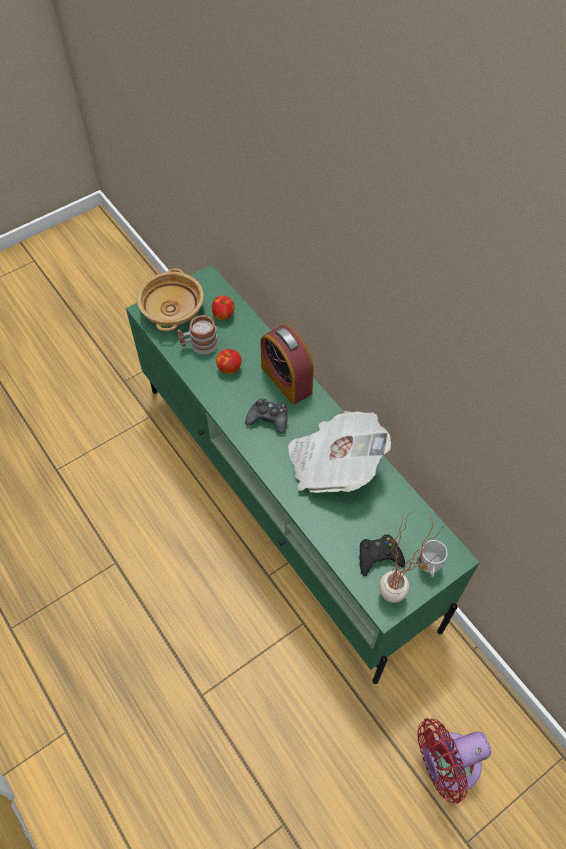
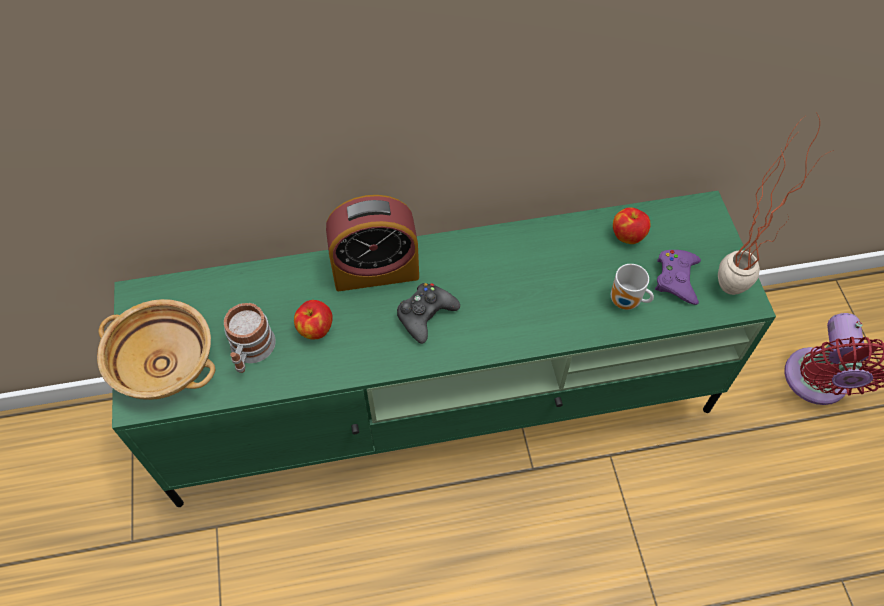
camera: 65 degrees left, 0 degrees up
apple [212,295,235,320] -> apple moved to [613,207,651,244]
newspaper [288,411,391,493] -> none
black game controller [360,534,405,576] -> purple game controller [655,250,701,305]
mug [419,540,448,577] -> mug moved to [611,264,654,310]

